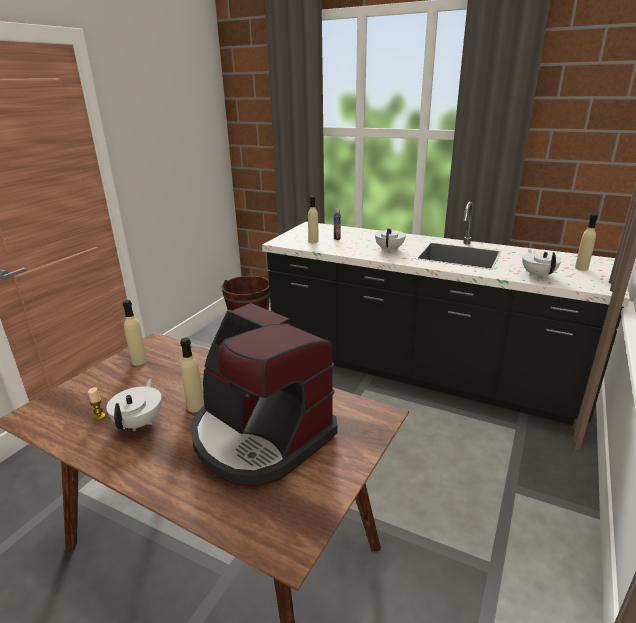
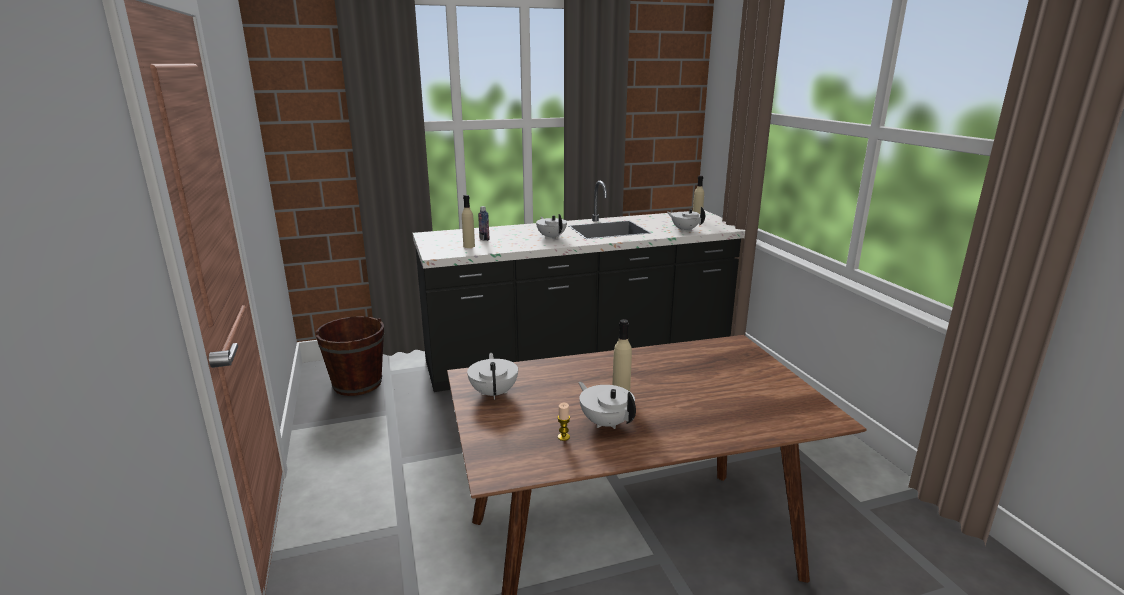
camera: 45 degrees left, 5 degrees down
beige bottle [123,300,147,365] -> white teapot [467,353,518,400]
coffee machine [190,303,337,487] -> none

